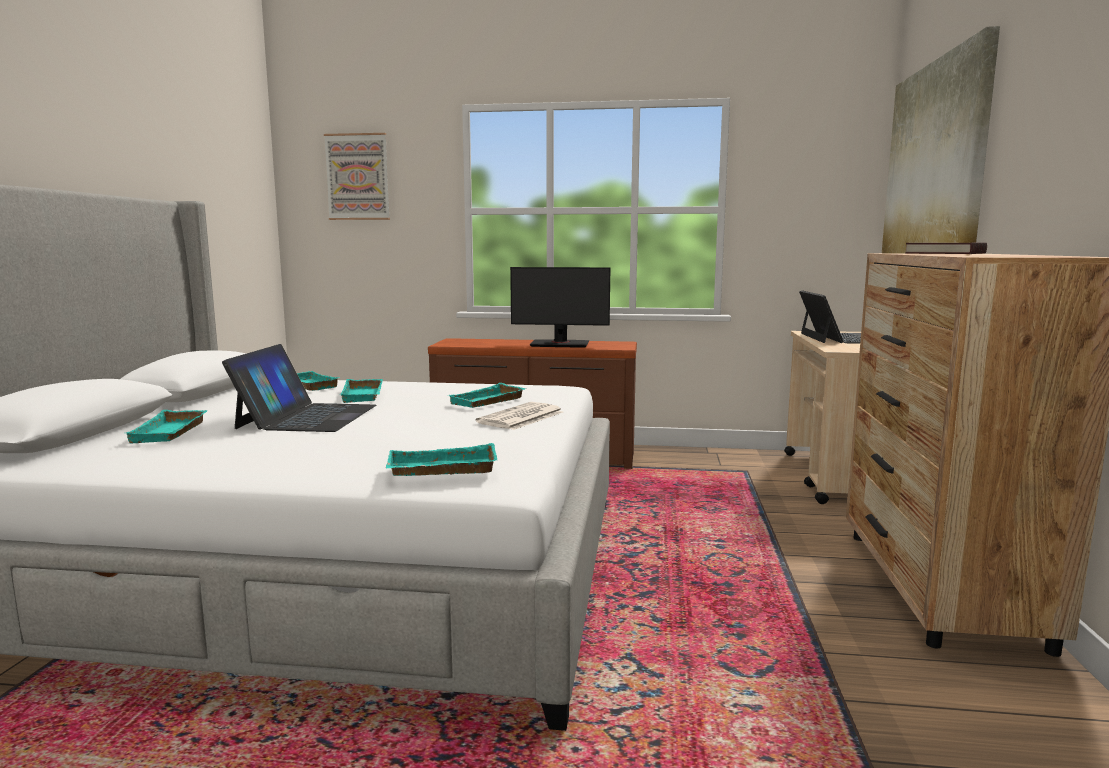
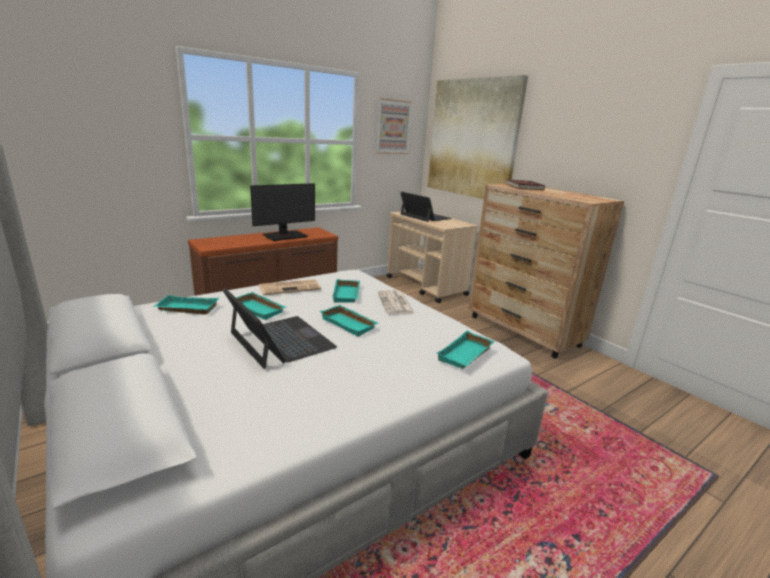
camera: 45 degrees left, 10 degrees up
turquoise tray [126,410,208,444] -> turquoise tray moved to [319,305,379,337]
picture [324,133,390,220] -> picture moved to [377,98,412,154]
none -> newspaper [259,279,321,295]

